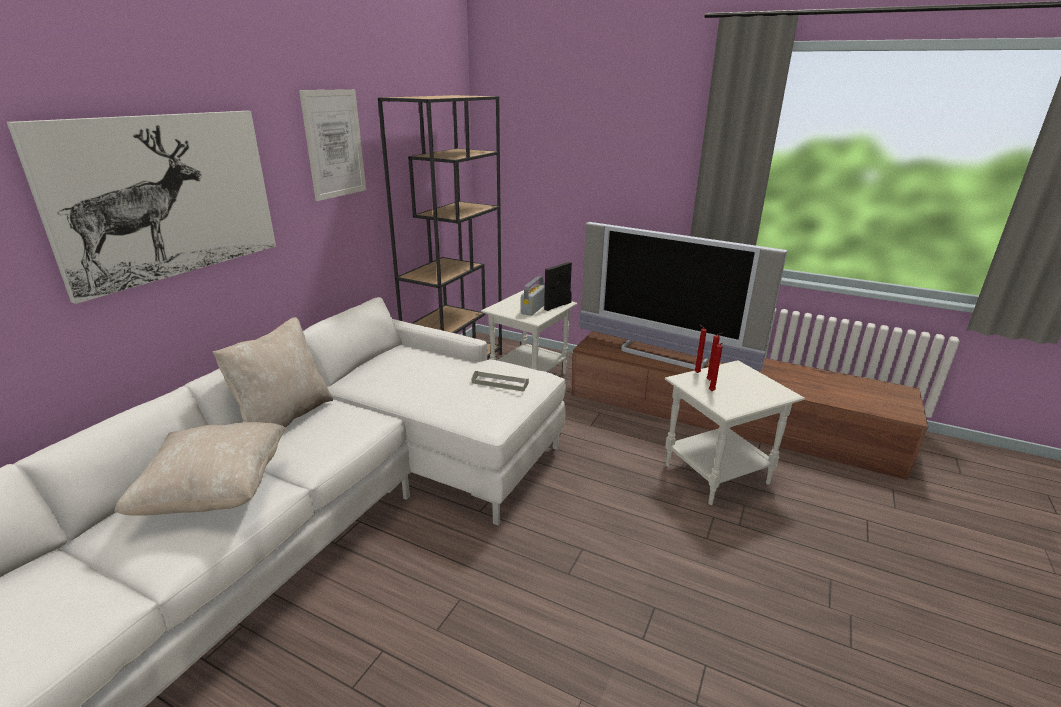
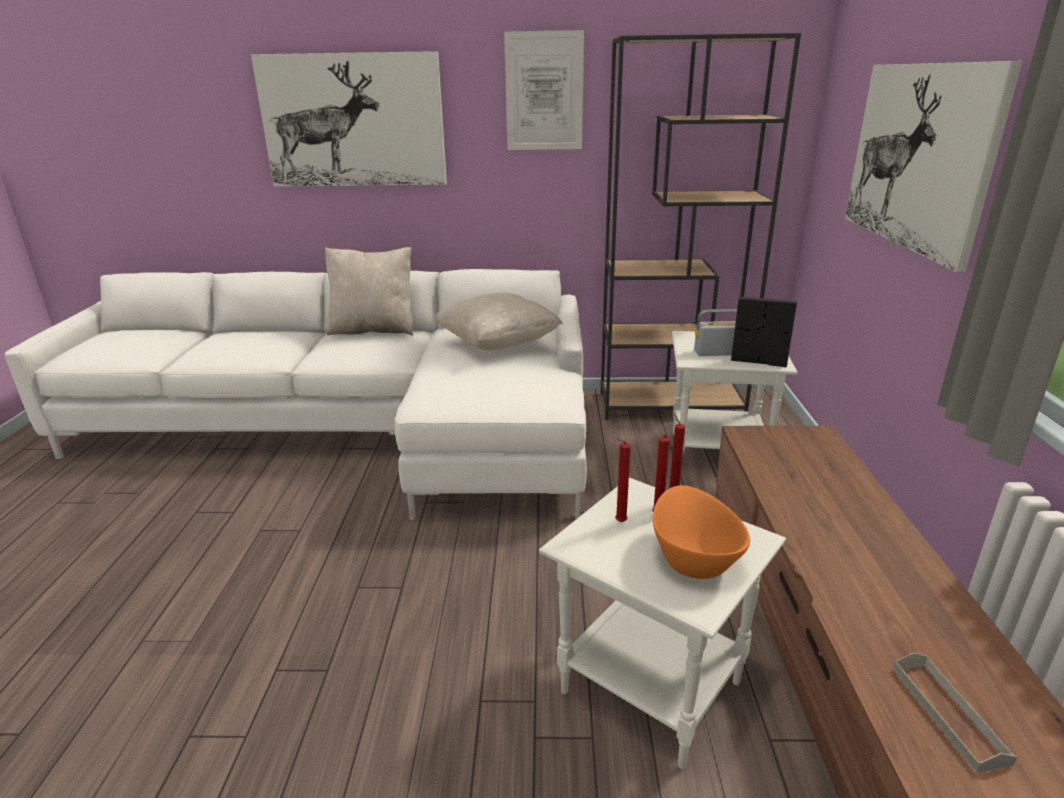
camera: 65 degrees right, 0 degrees up
beige pillow [114,422,287,516] -> beige pillow moved to [435,293,563,350]
grey tray [472,371,529,392] -> grey tray moved to [893,652,1017,773]
television [579,222,787,372] -> none
none -> orange bowl [653,485,750,579]
none -> picture [845,61,1023,272]

